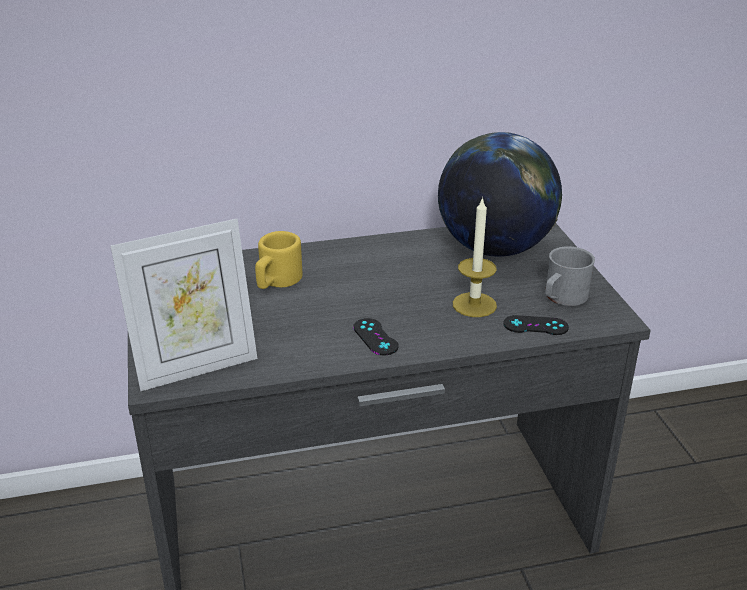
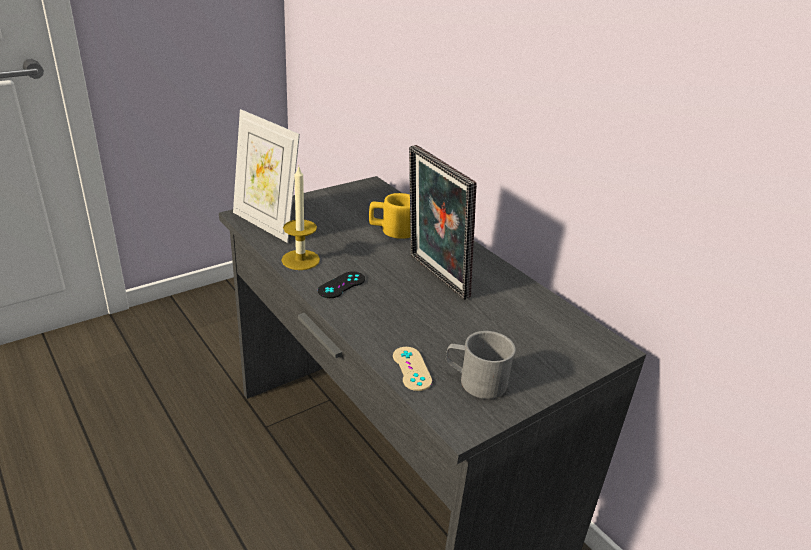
camera: 65 degrees right, 0 degrees up
globe [438,132,562,257] -> none
candle [453,197,497,317] -> candle moved to [281,165,320,270]
black game controller [503,315,569,335] -> beige game controller [393,347,432,391]
none -> picture frame [409,145,477,300]

